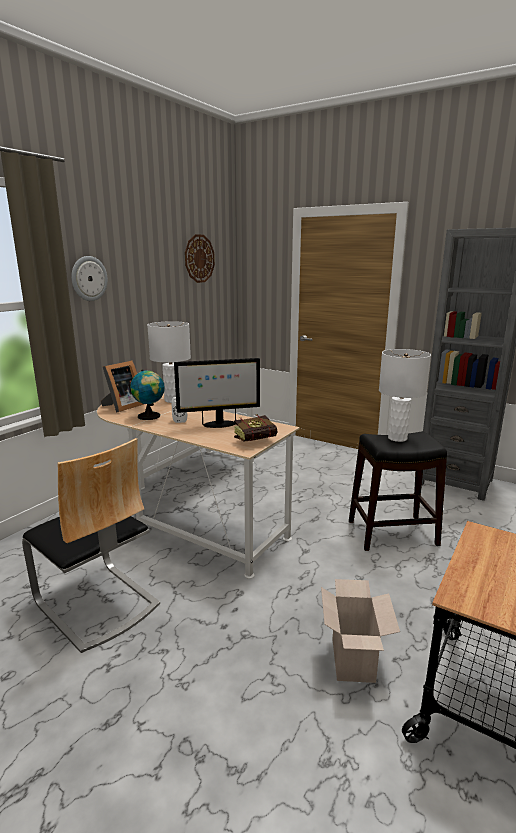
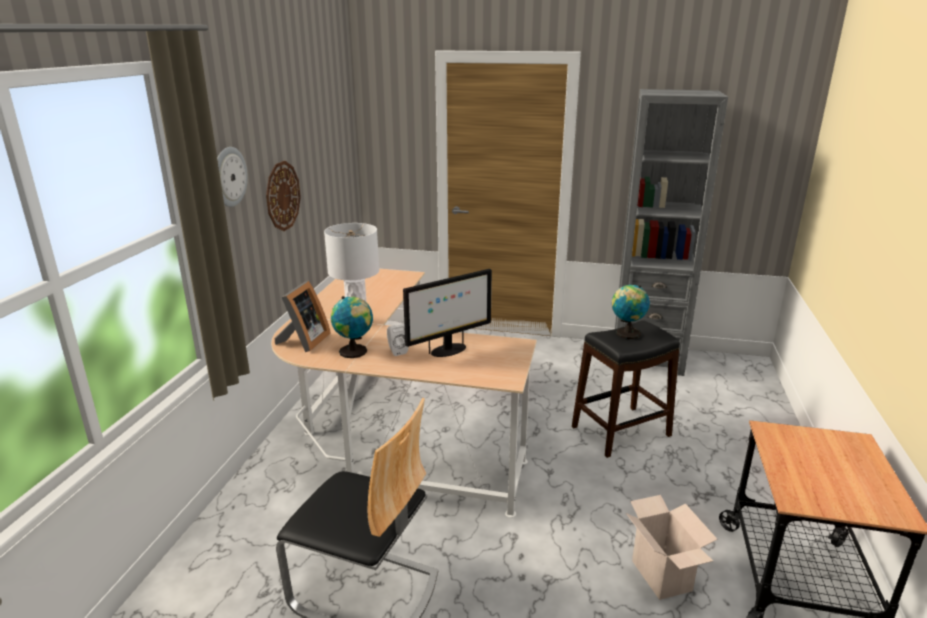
camera: 20 degrees left, 5 degrees up
wall clock [185,234,215,283] -> wall clock moved to [266,161,301,231]
book [234,414,277,442] -> none
white table lamp [379,349,431,442] -> globe [612,285,650,339]

